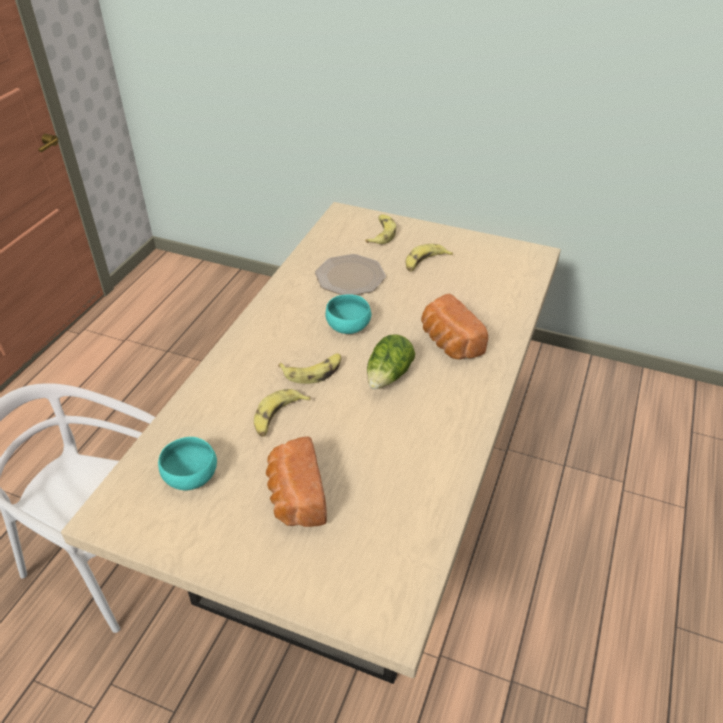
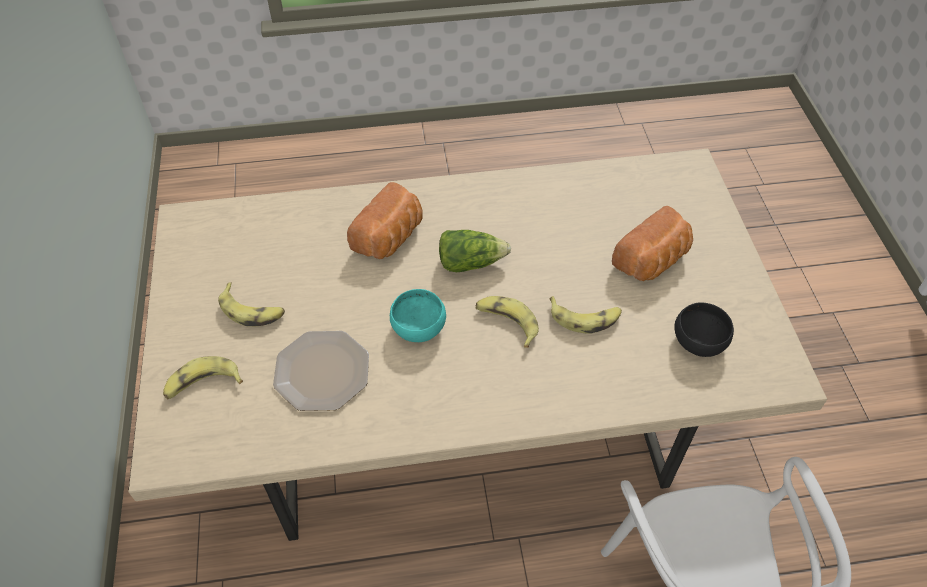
camera: 120 degrees left, 10 degrees up
turquoise bowl [158,437,217,491] -> black bowl [674,302,734,357]

